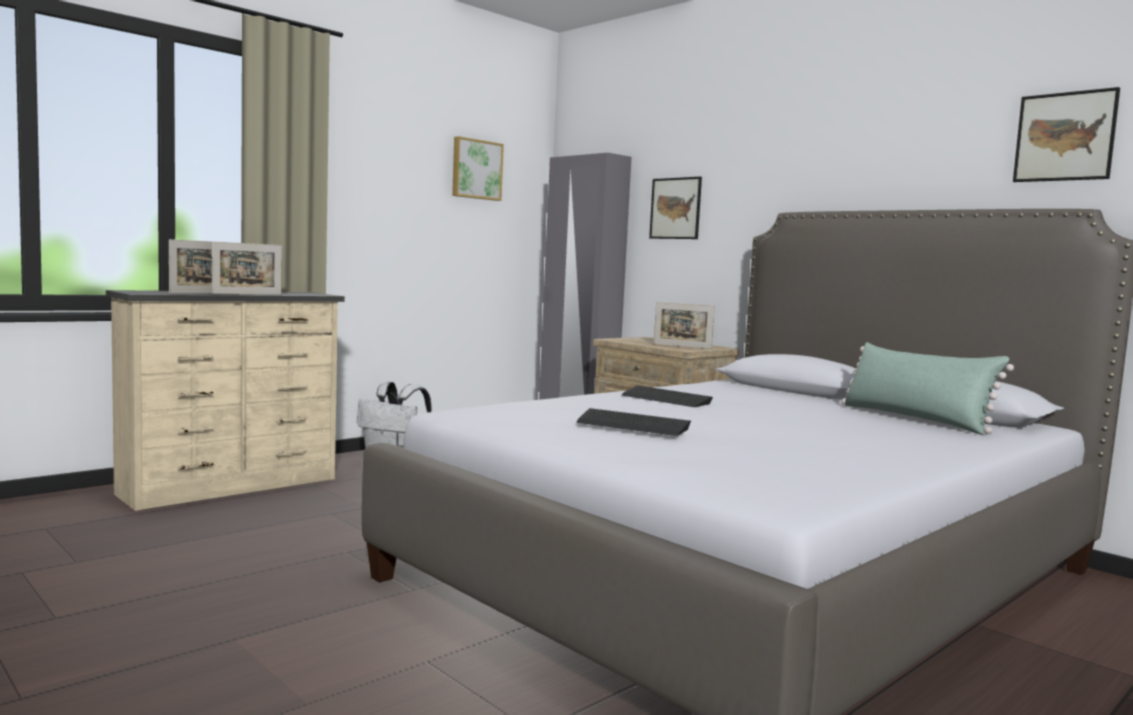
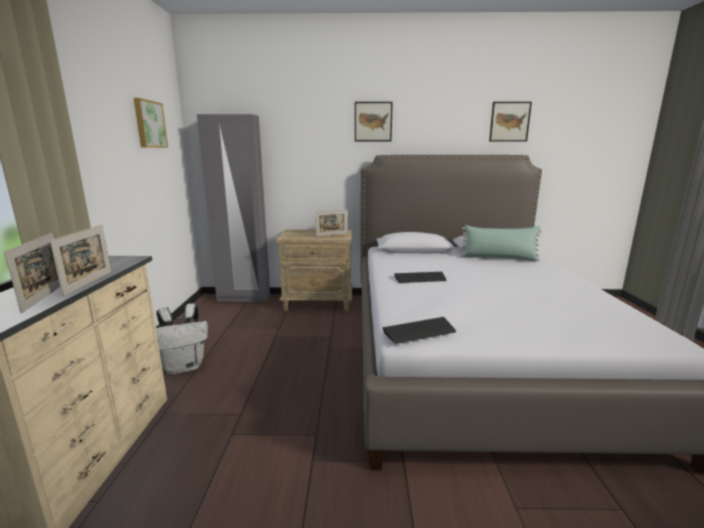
camera: 45 degrees left, 10 degrees up
keyboard [577,408,691,436] -> keyboard moved to [382,317,456,344]
picture [649,177,702,239] -> picture moved to [355,102,393,141]

